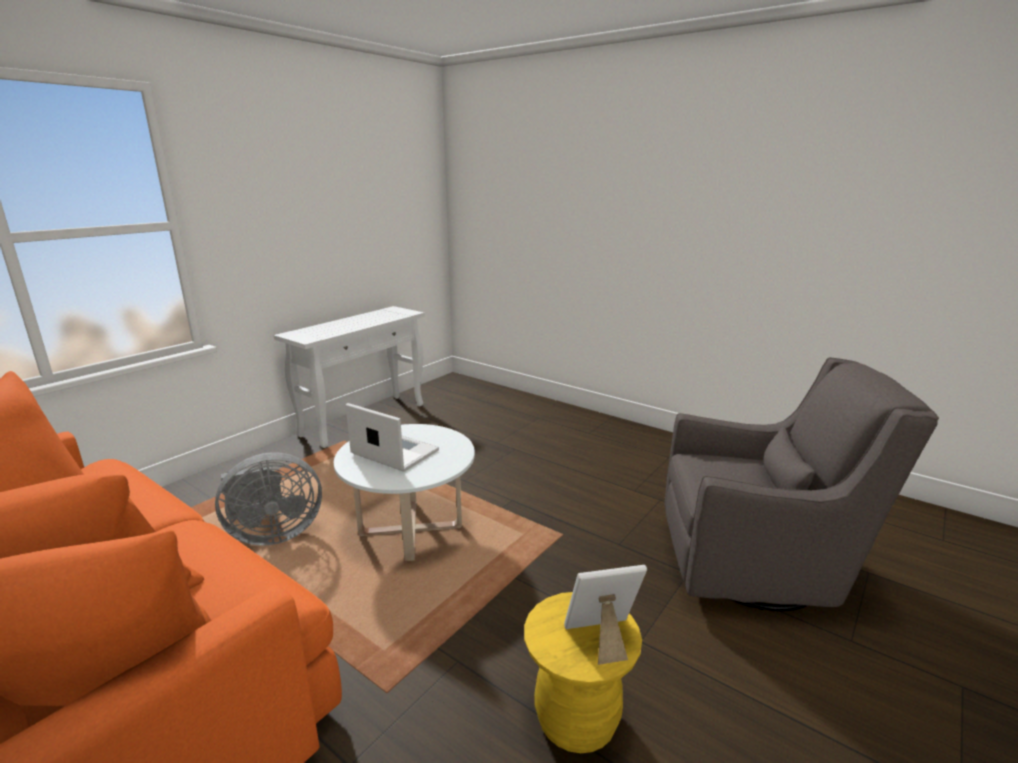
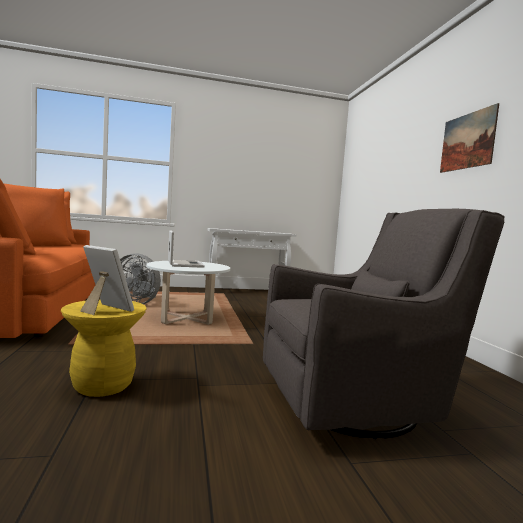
camera: 40 degrees right, 15 degrees down
grey armchair [664,357,939,611] -> grey armchair turned 60 degrees counterclockwise [263,209,505,439]
none -> picture [440,103,499,173]

